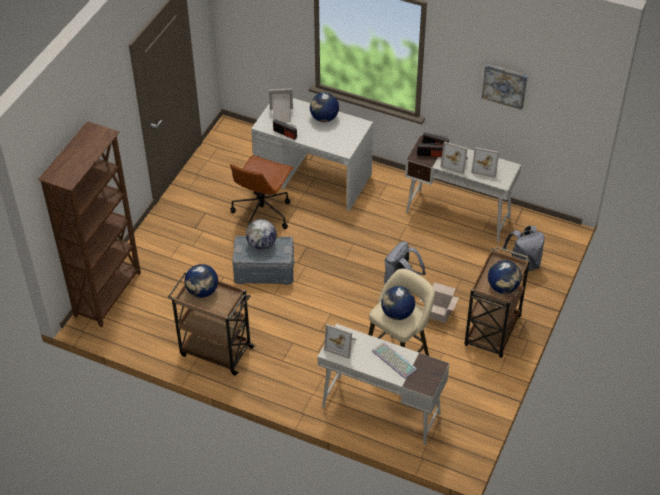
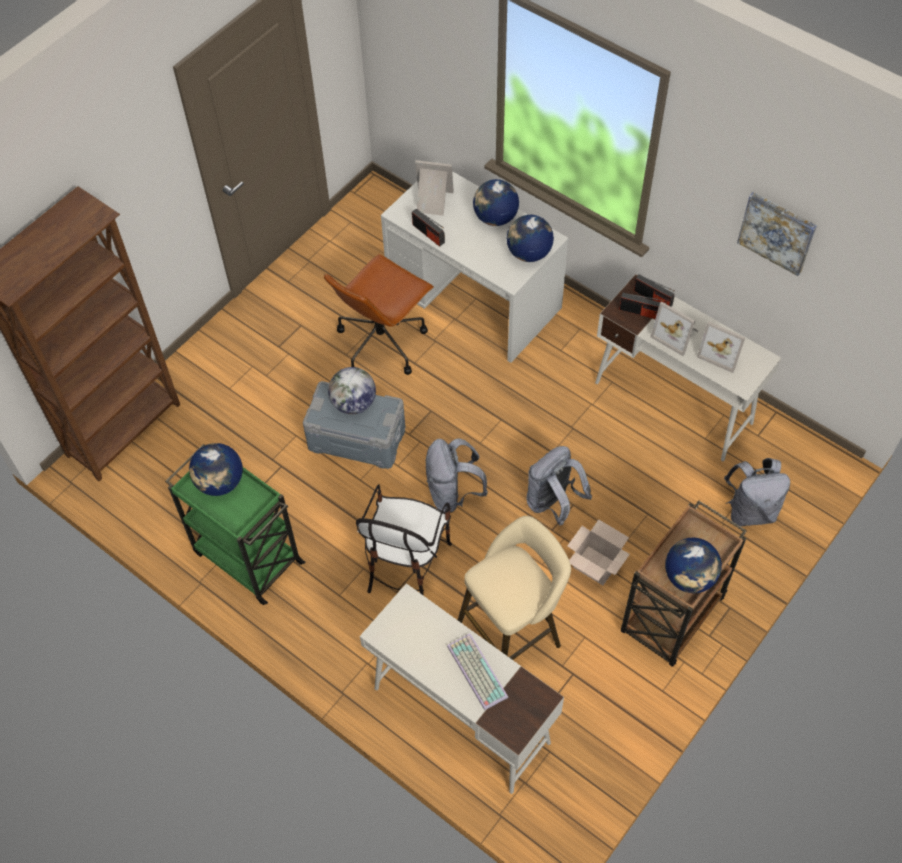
camera: 15 degrees right, 10 degrees up
brown cart [168,272,256,376] -> green cart [165,444,305,605]
picture frame [324,324,356,359] -> none
globe [381,286,415,320] -> globe moved to [507,215,554,262]
none -> chair [356,484,452,596]
none -> grey backpack [426,438,488,513]

